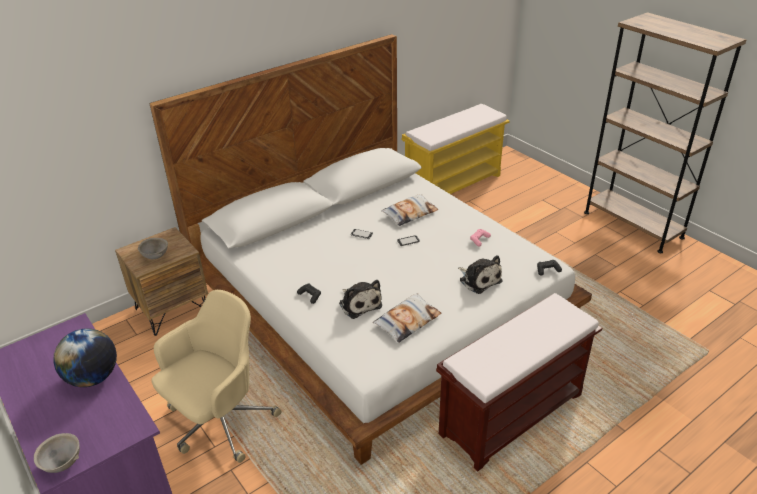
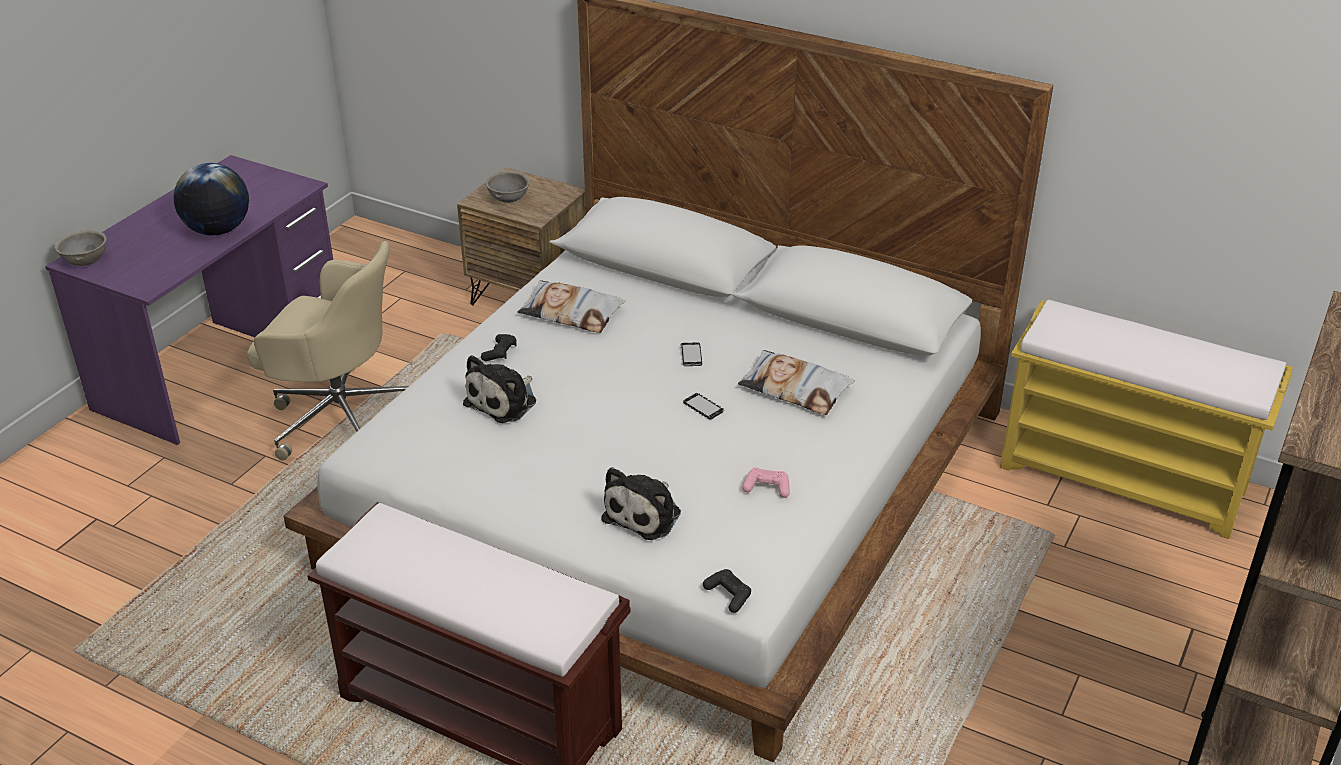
camera: 65 degrees right, 0 degrees up
pillow [373,293,441,343] -> pillow moved to [518,280,625,333]

